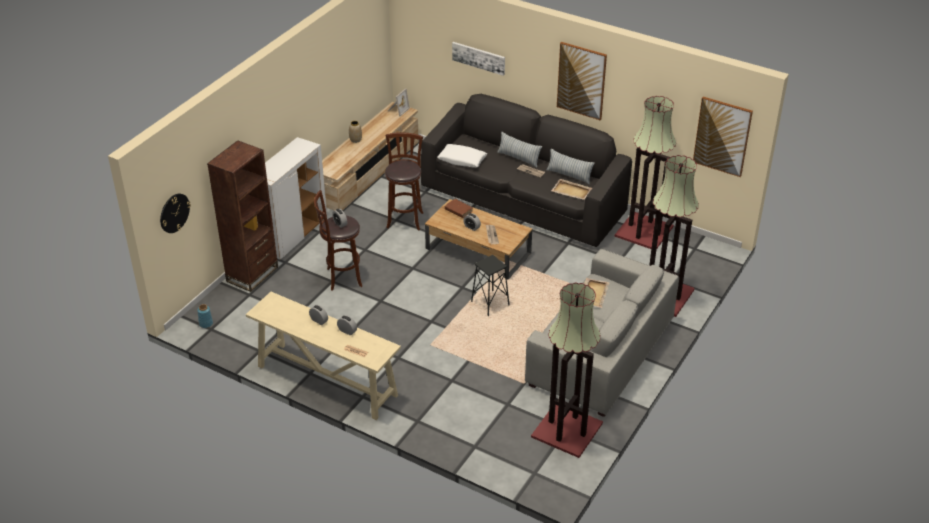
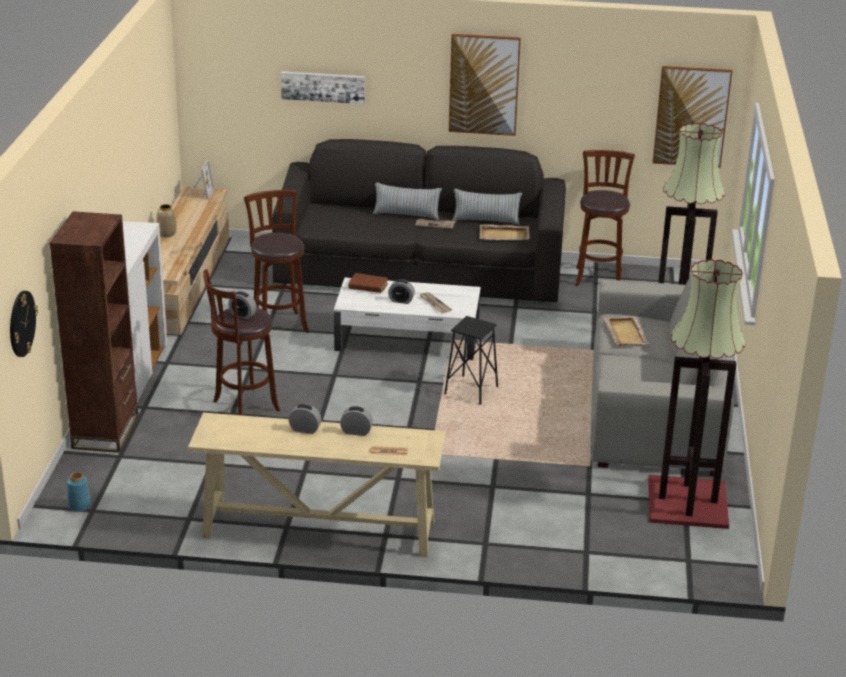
camera: 25 degrees left, 10 degrees down
brown coffee table [425,199,532,280] -> white coffee table [334,278,481,360]
white pillow [438,144,487,168] -> none
floor lamp [615,96,676,250] -> brown stool [575,150,635,286]

